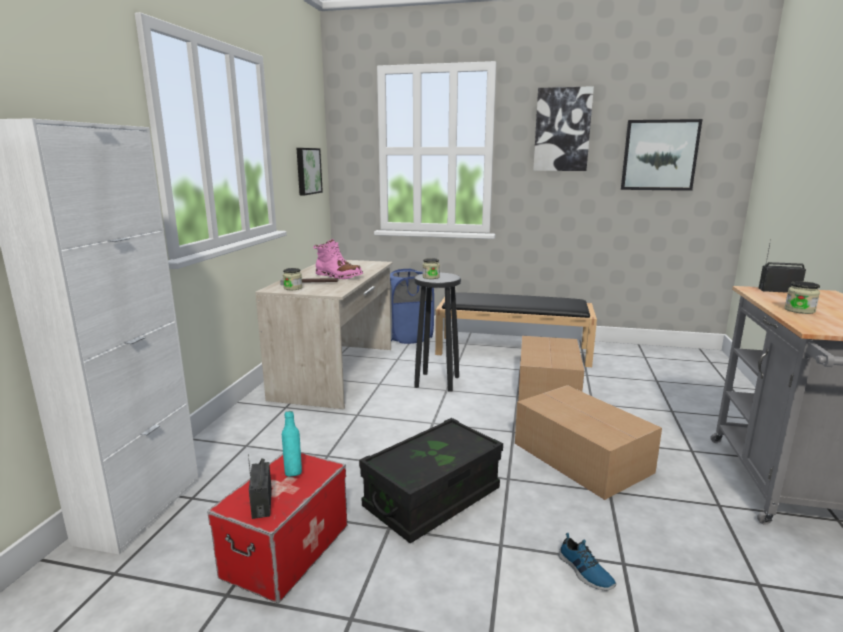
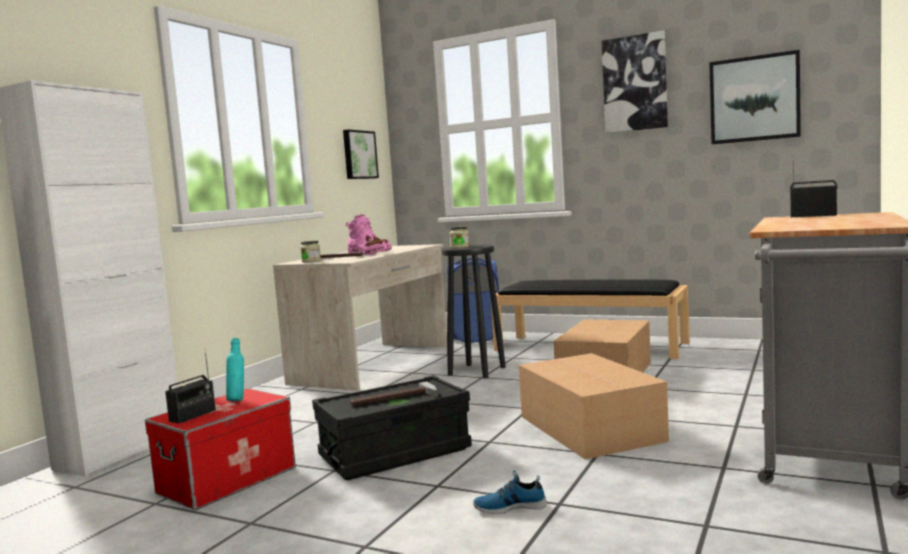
camera: 15 degrees right, 10 degrees down
radio [248,454,272,519] -> radio turned 150 degrees counterclockwise [165,351,216,424]
shoe [558,533,616,590] -> shoe turned 105 degrees clockwise [473,471,547,514]
jar [784,281,820,314] -> none
none -> hammer [350,381,438,406]

